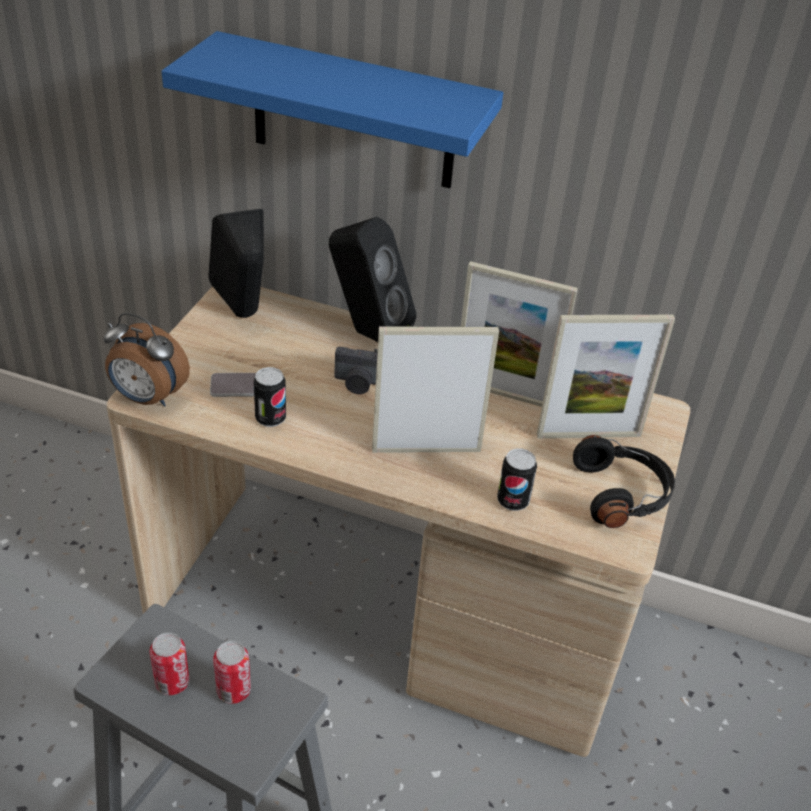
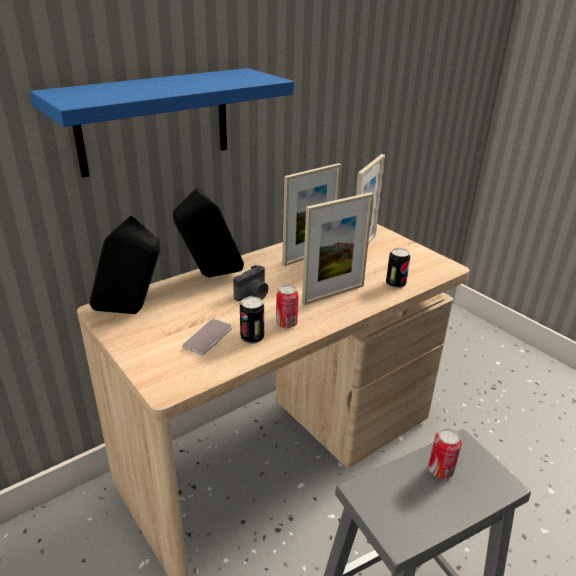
camera: 55 degrees left, 10 degrees down
alarm clock [103,312,190,407] -> none
can [150,632,189,695] -> can moved to [276,285,299,328]
picture frame [372,326,499,453] -> picture frame turned 150 degrees counterclockwise [302,192,374,305]
black headphones [573,435,675,528] -> none

